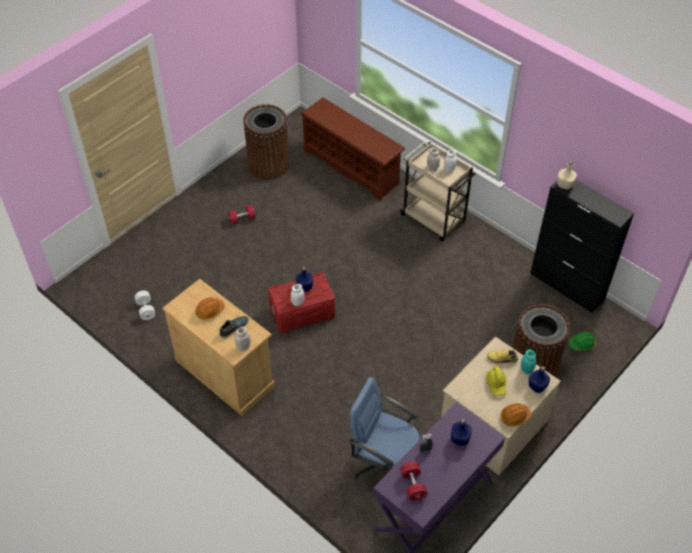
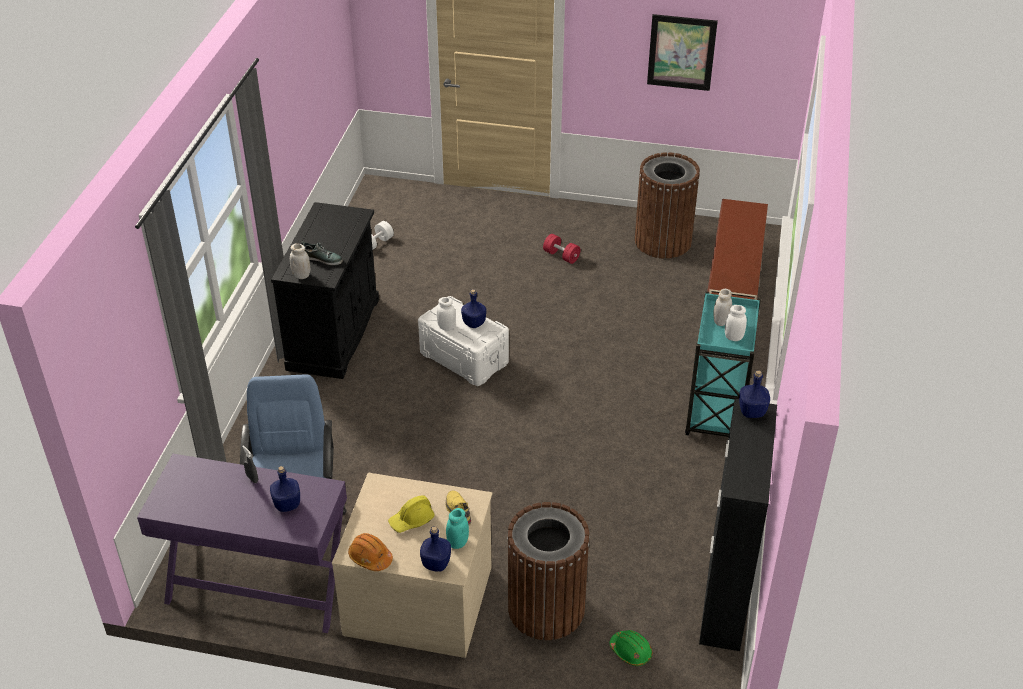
camera: 60 degrees right, 10 degrees down
beige cabinet [162,279,275,416] -> black cabinet [271,202,379,379]
orange hard hat [195,297,225,320] -> none
red storage box [268,272,335,333] -> white storage box [418,296,509,386]
beige cart [400,142,476,241] -> turquoise cart [685,289,761,437]
red dumbbell [400,462,427,500] -> none
beige bottle [557,161,577,190] -> blue bottle [739,370,770,418]
none -> picture [647,14,718,91]

